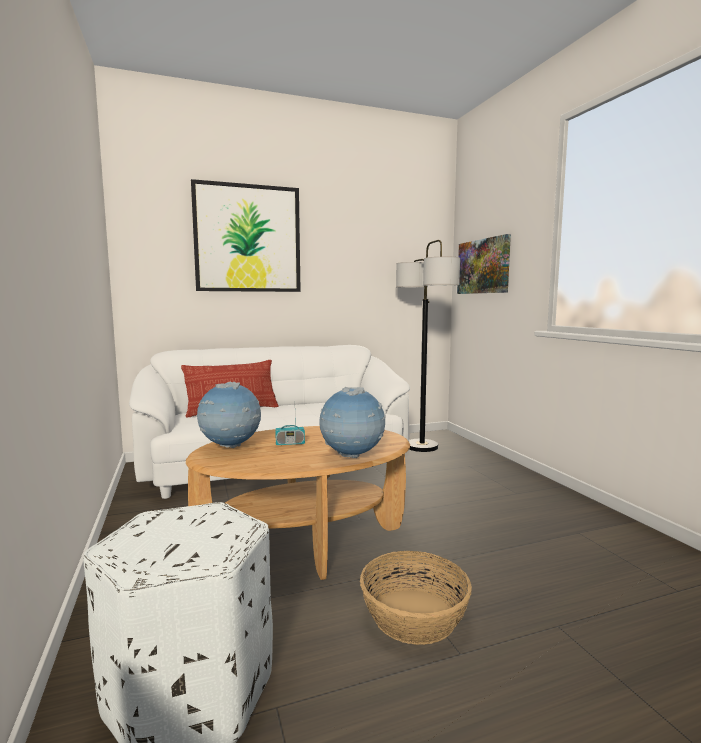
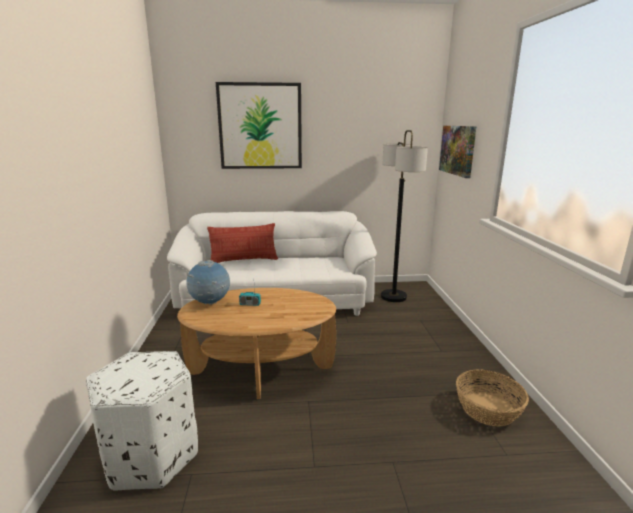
camera: 15 degrees right, 10 degrees up
globe [319,387,386,458] -> none
basket [360,551,472,645] -> basket moved to [456,369,529,426]

